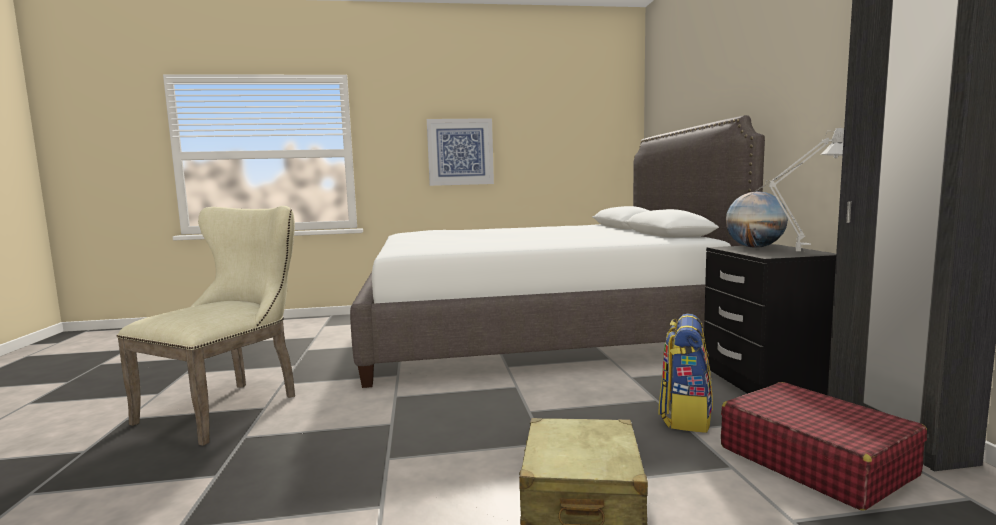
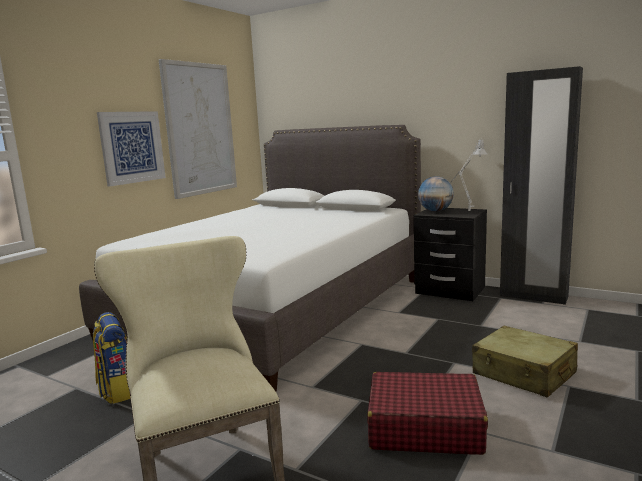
camera: 50 degrees left, 5 degrees up
backpack [658,314,713,433] -> backpack moved to [93,312,130,404]
red suitcase [721,382,927,510] -> red suitcase moved to [368,372,488,455]
none -> picture [159,59,237,199]

